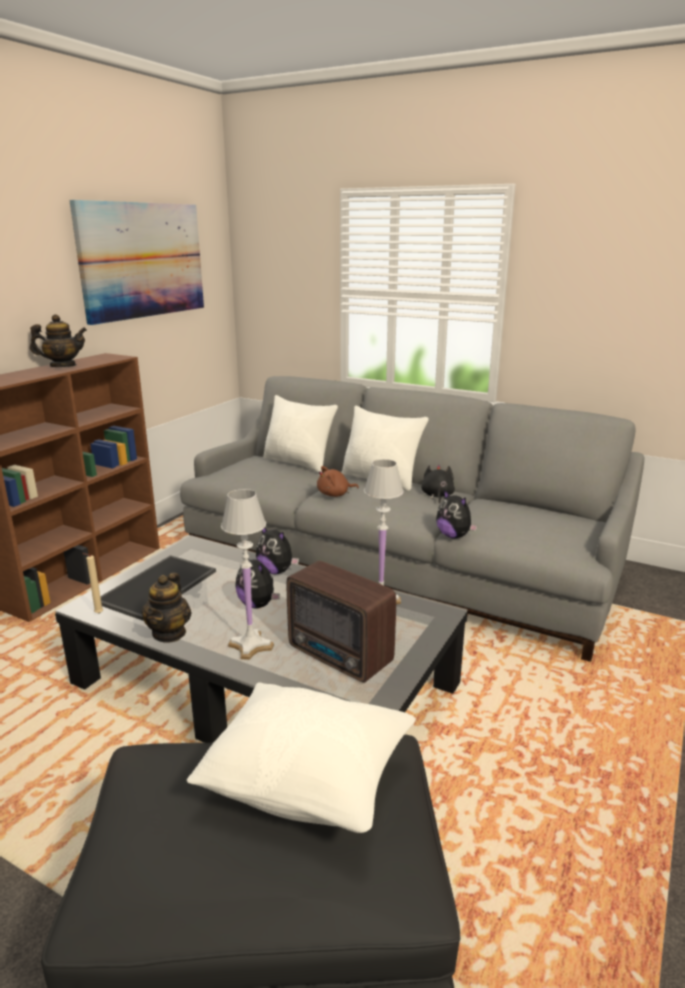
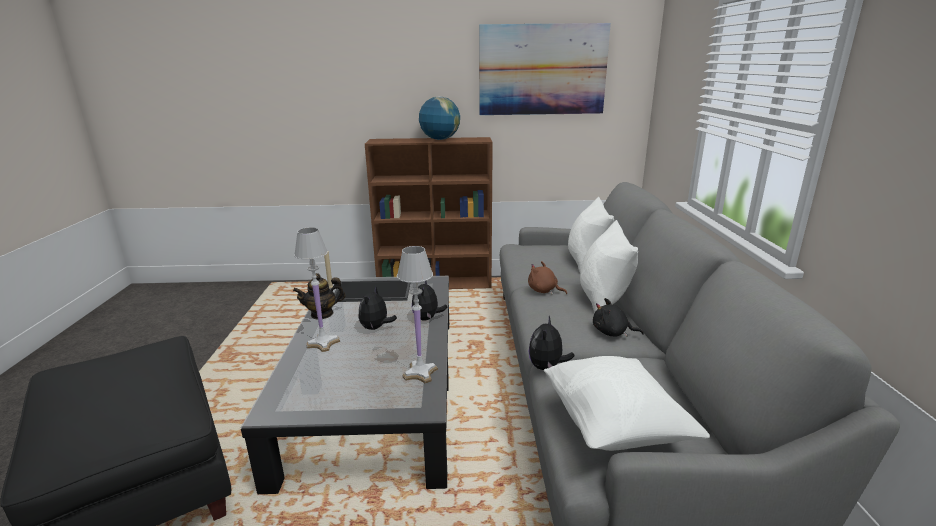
camera: 60 degrees right, 0 degrees up
teapot [30,314,87,367] -> globe [419,96,460,140]
white pillow [187,682,416,833] -> white pillow moved to [544,356,710,451]
radio [287,560,396,683] -> none
black plush toy [421,465,455,504] -> black plush toy turned 135 degrees counterclockwise [593,298,644,337]

